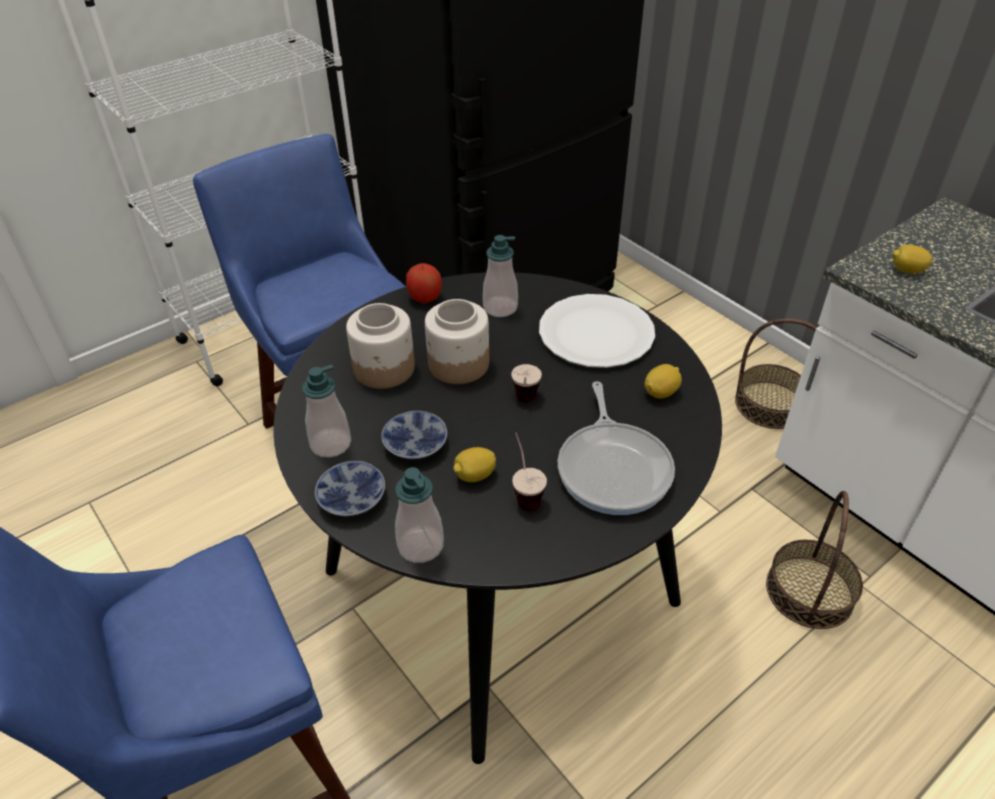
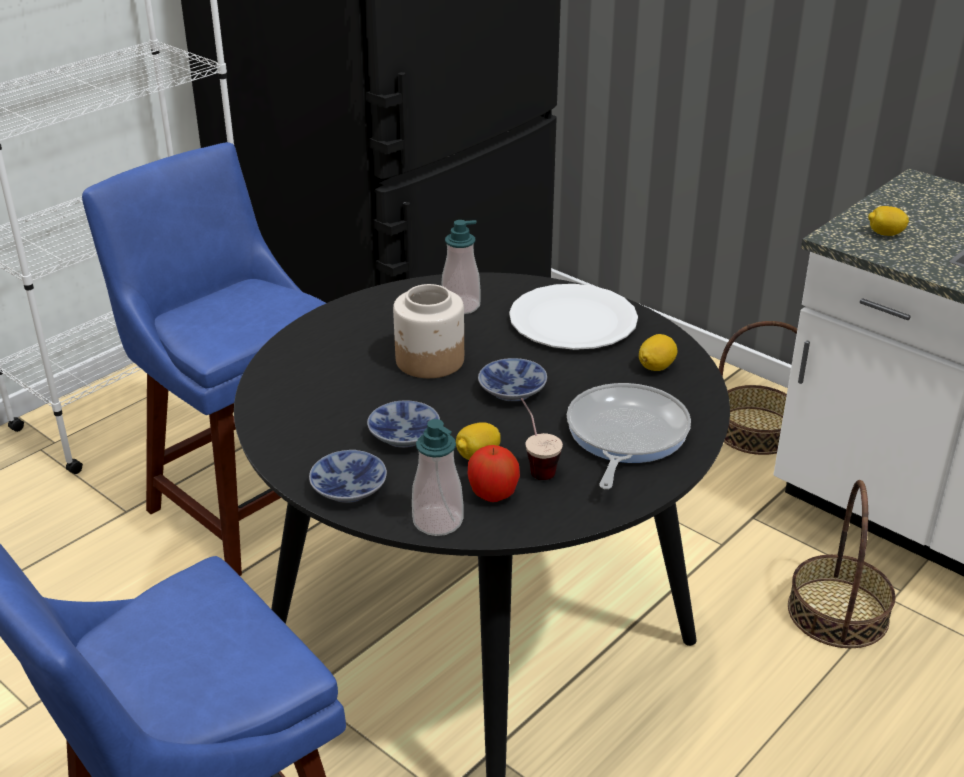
camera: 10 degrees left, 10 degrees down
soap dispenser [302,364,351,458] -> none
jar [346,303,415,389] -> none
apple [406,263,442,303] -> apple moved to [468,445,520,502]
cup [511,364,542,402] -> bowl [478,358,547,401]
frying pan [558,381,675,515] -> frying pan turned 150 degrees counterclockwise [567,383,691,489]

